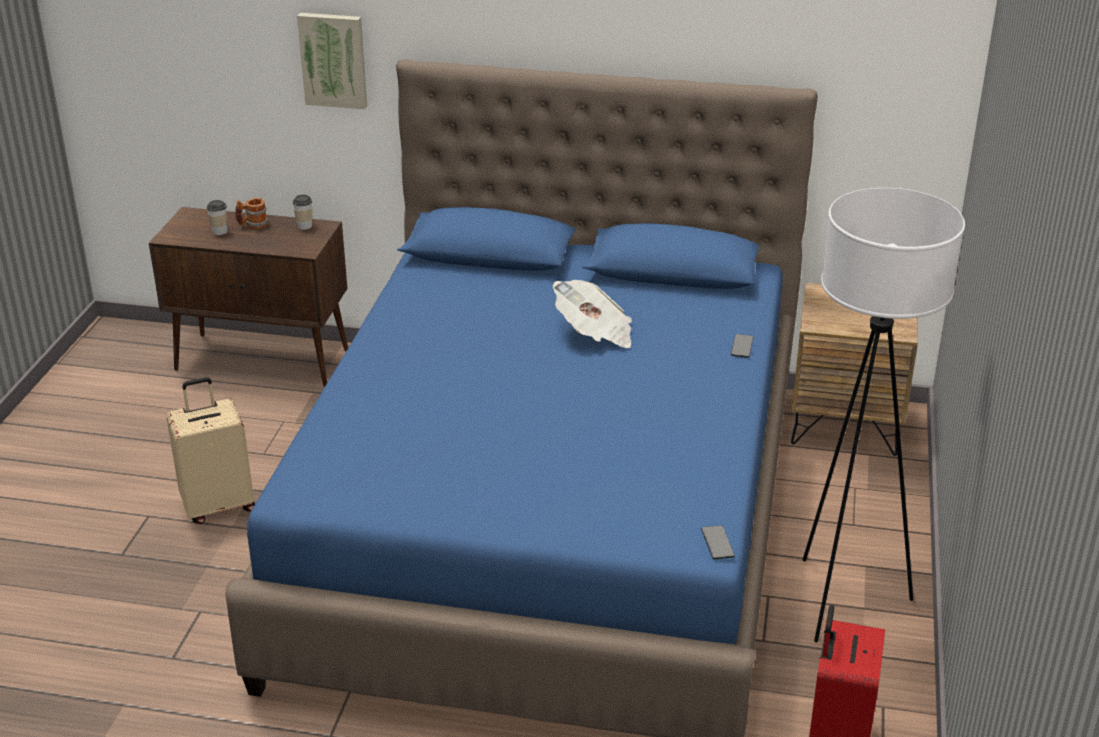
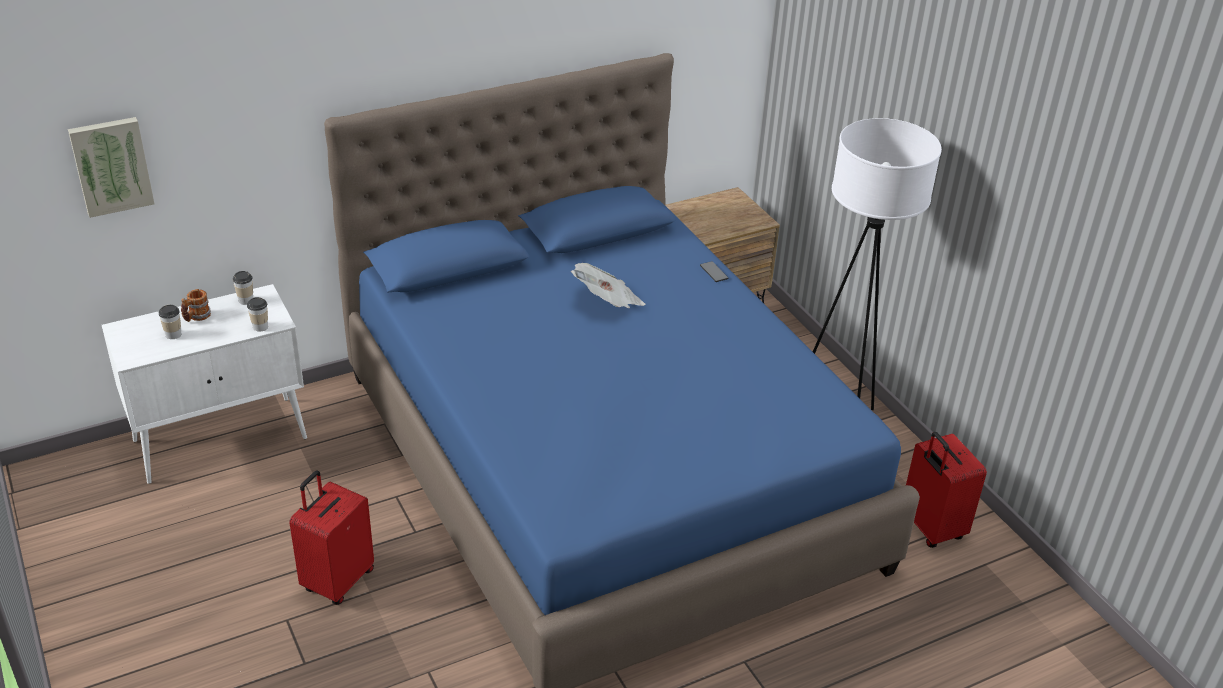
camera: 40 degrees left, 5 degrees up
brown cabinet [149,207,348,387] -> white cabinet [102,284,307,484]
beige suitcase [166,377,255,524] -> red suitcase [289,470,374,605]
picture [297,13,367,109] -> picture moved to [68,117,154,218]
phone [701,525,735,559] -> none
none -> cup [247,297,268,332]

